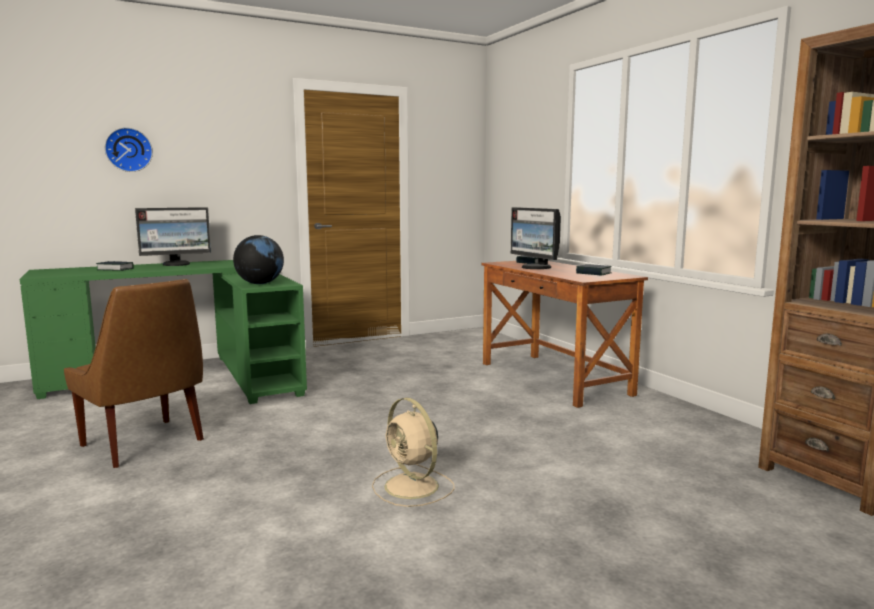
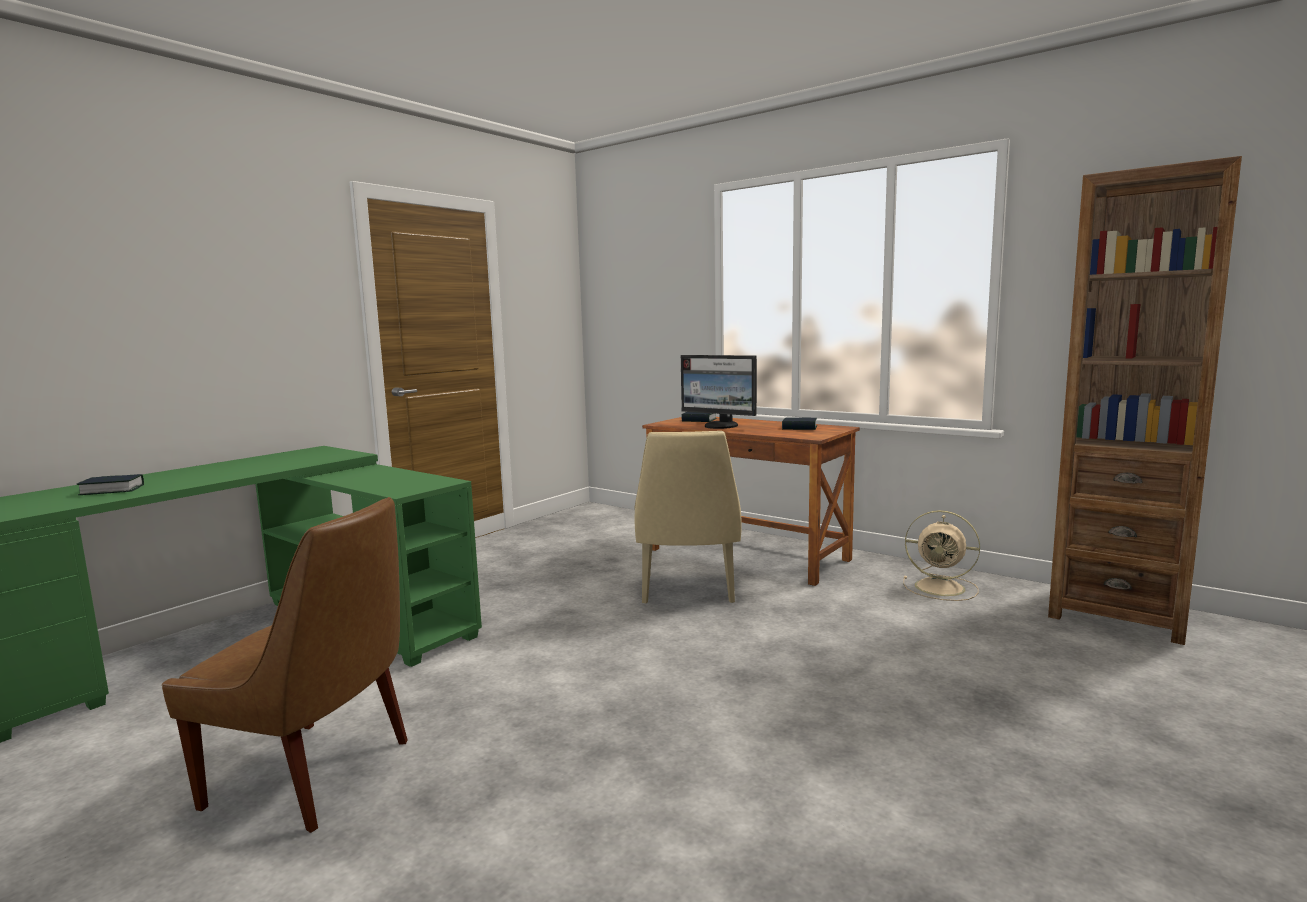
camera: 25 degrees left, 0 degrees up
wall clock [104,127,153,172] -> none
monitor [135,207,211,266] -> none
globe [233,235,284,284] -> none
beige fan [372,398,454,507] -> beige fan moved to [903,510,980,601]
none -> beige chair [635,431,742,604]

